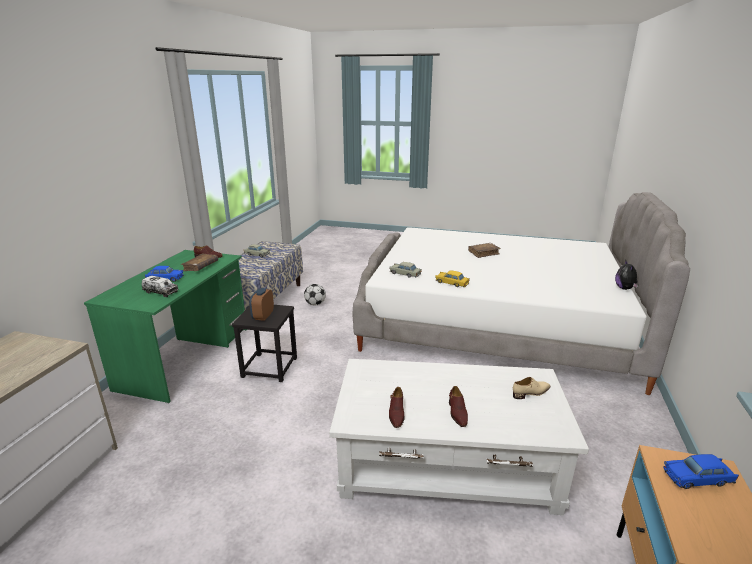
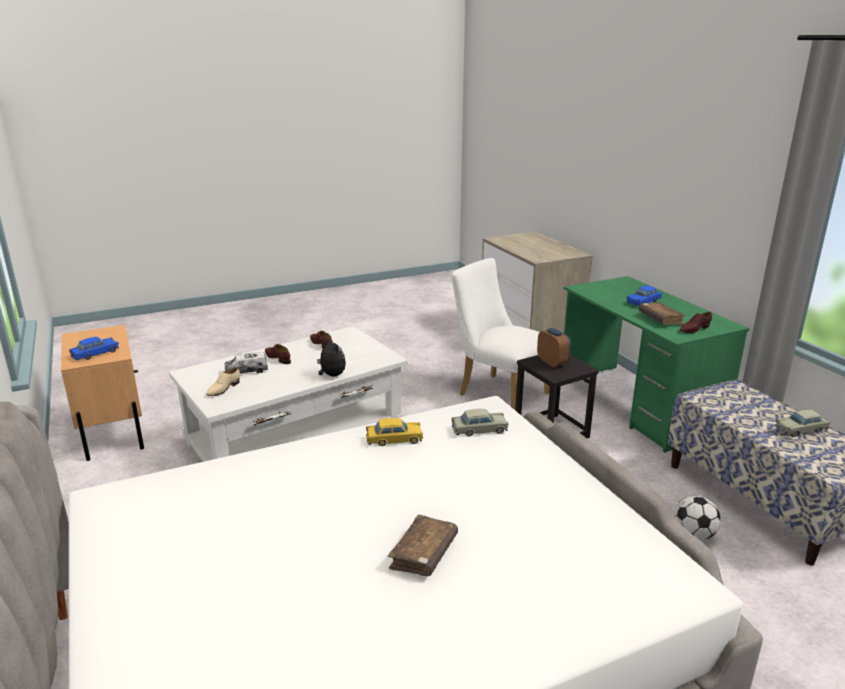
camera: 140 degrees right, 0 degrees up
toy truck [142,276,178,297] -> toy truck moved to [225,352,268,373]
plush toy [615,259,638,290] -> plush toy moved to [317,338,346,377]
none -> white chair [451,258,550,410]

